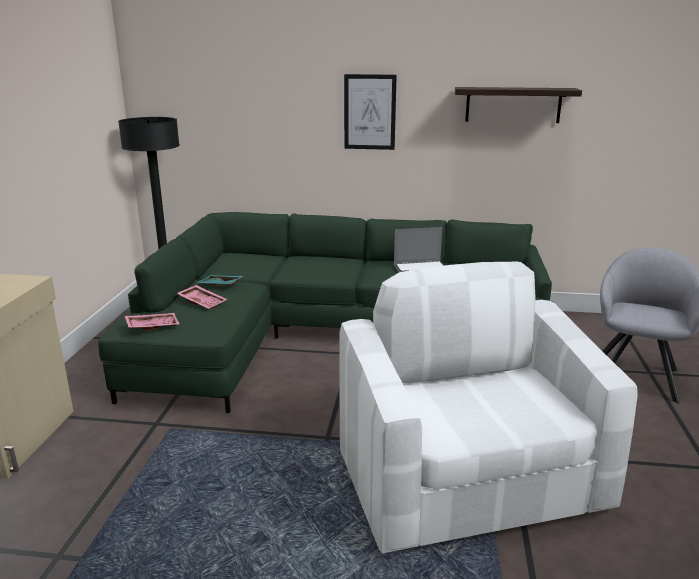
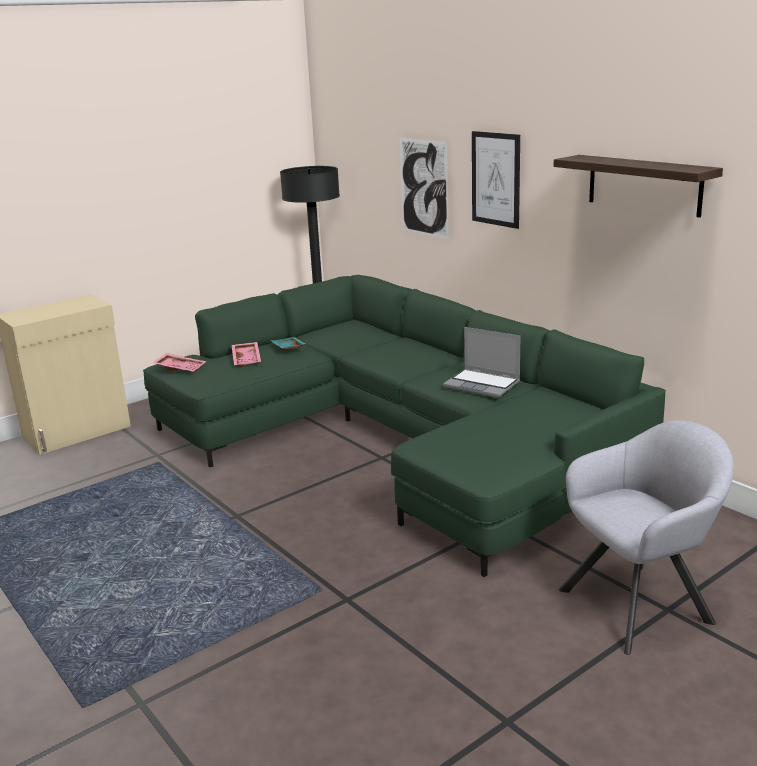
camera: 45 degrees right, 0 degrees up
white armchair [339,262,638,553] -> none
none -> picture [400,138,449,239]

